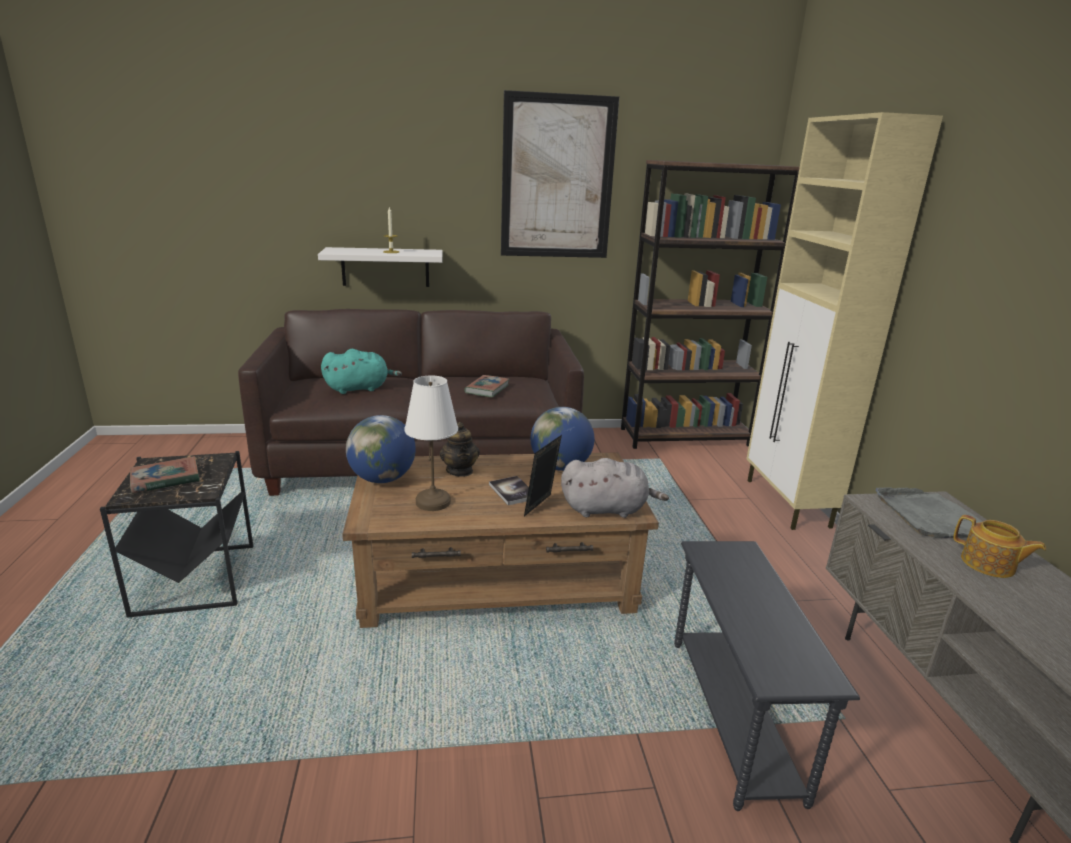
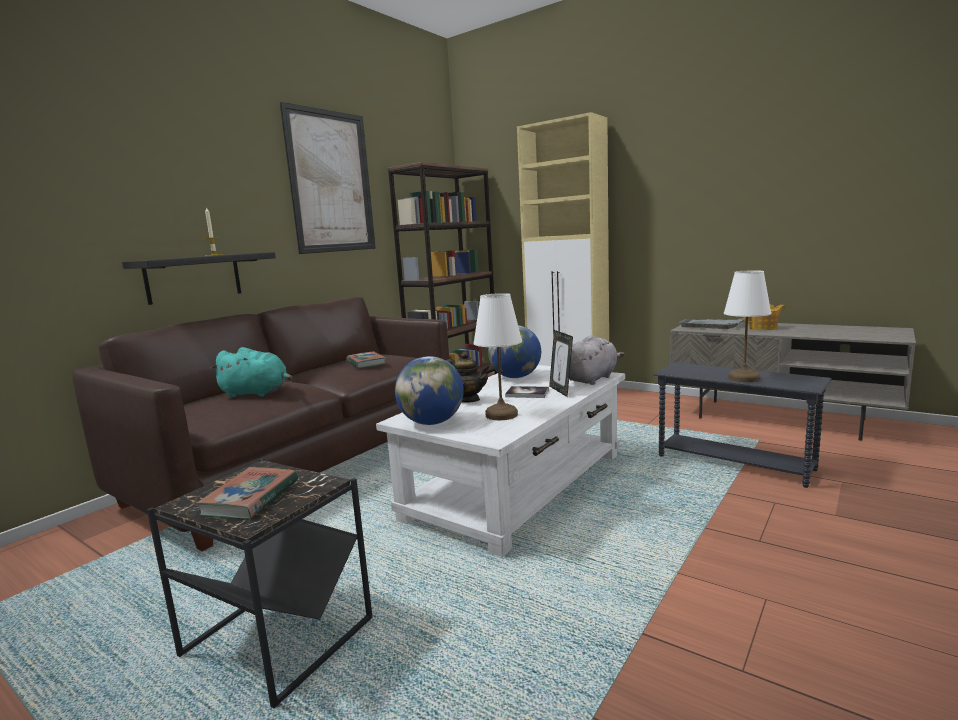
camera: 45 degrees left, 10 degrees down
white shelf [318,247,443,287] -> black shelf [122,252,276,305]
turquoise plush toy [321,349,402,394] -> turquoise plush toy turned 75 degrees clockwise [210,347,292,398]
brown coffee table [342,452,659,628] -> white coffee table [376,365,625,557]
none -> white table lamp [724,270,771,382]

